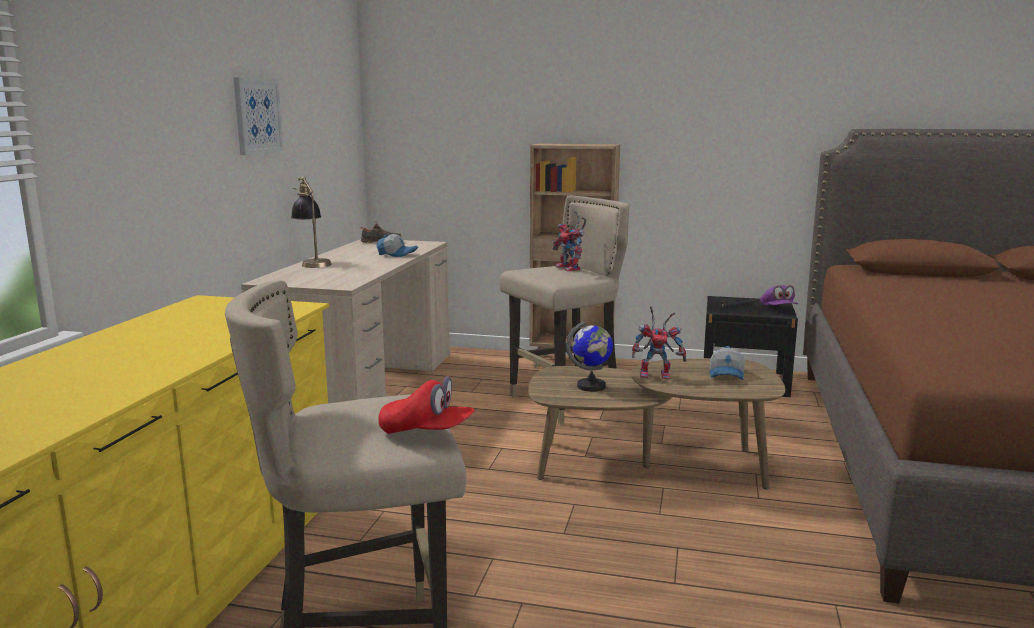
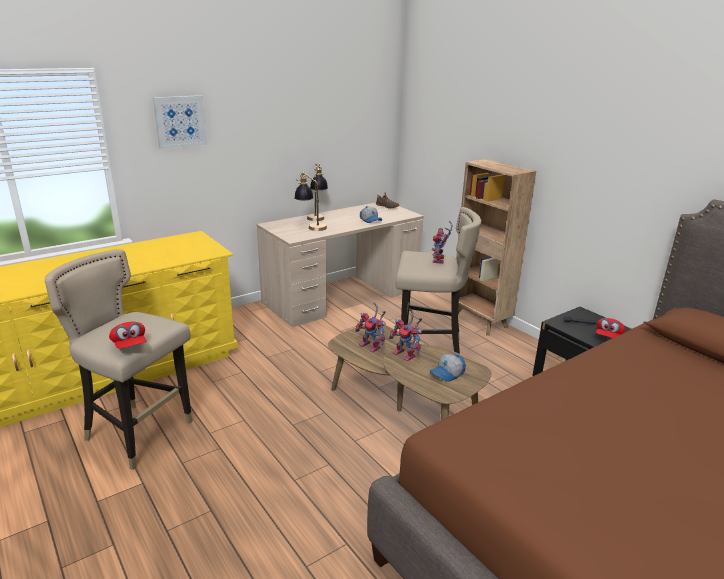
camera: 40 degrees right, 10 degrees up
picture [234,77,284,155] -> picture moved to [153,95,207,149]
globe [566,321,613,392] -> toy robot [355,302,386,352]
purple cap [760,285,798,305] -> red cap [596,318,625,338]
none -> table lamp [294,172,327,231]

